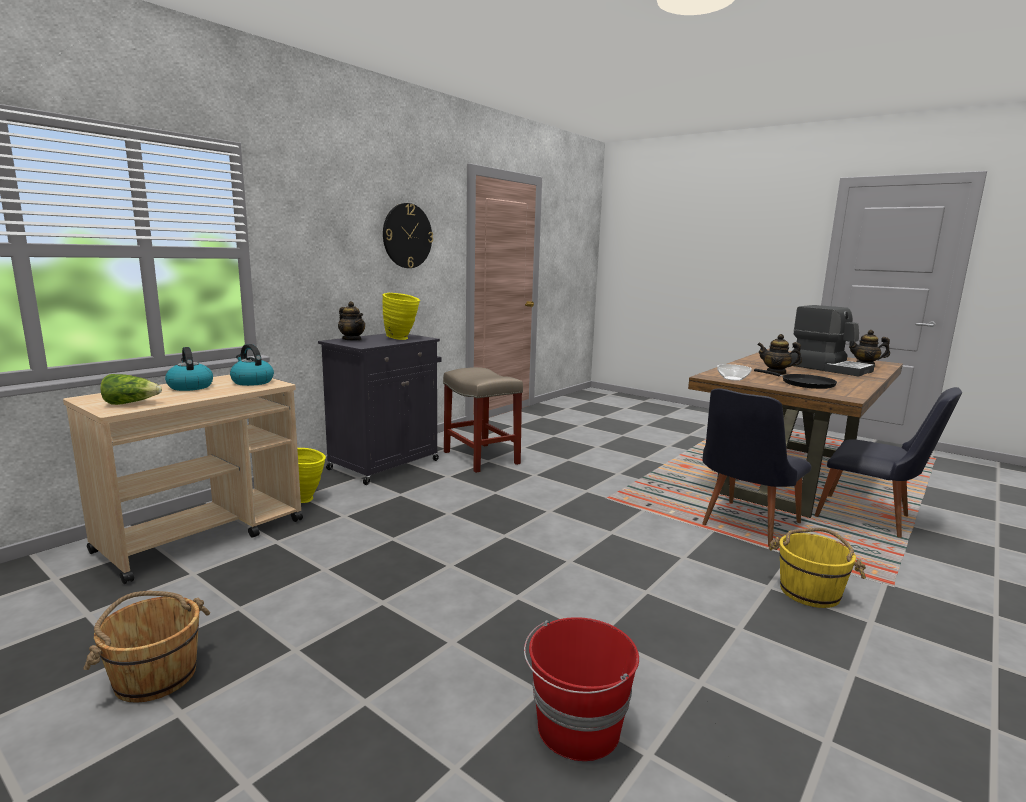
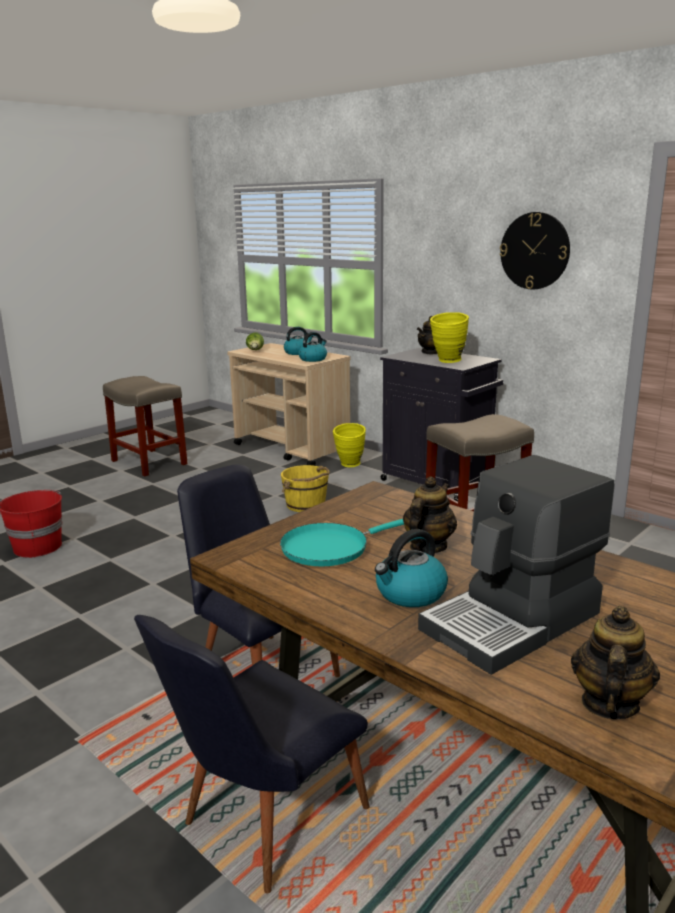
camera: 95 degrees right, 5 degrees up
brown bucket [83,591,210,703] -> beige stool [103,376,188,476]
bowl [717,364,752,381] -> none
black frying pan [754,369,837,389] -> turquoise frying pan [280,519,404,566]
yellow bucket [769,528,866,608] -> yellow bucket moved to [281,465,330,512]
none -> kettle [375,529,448,607]

